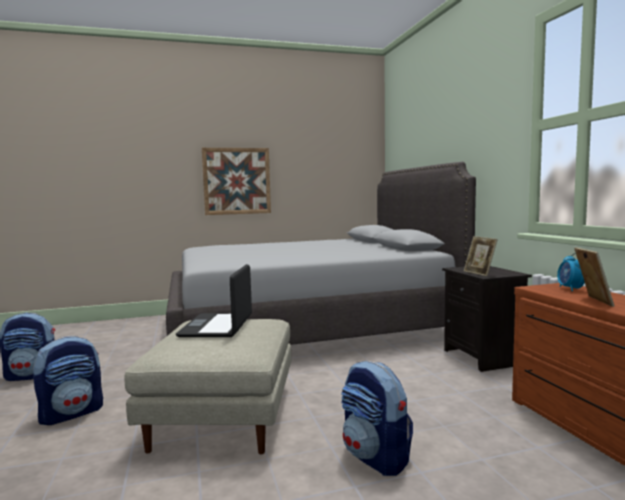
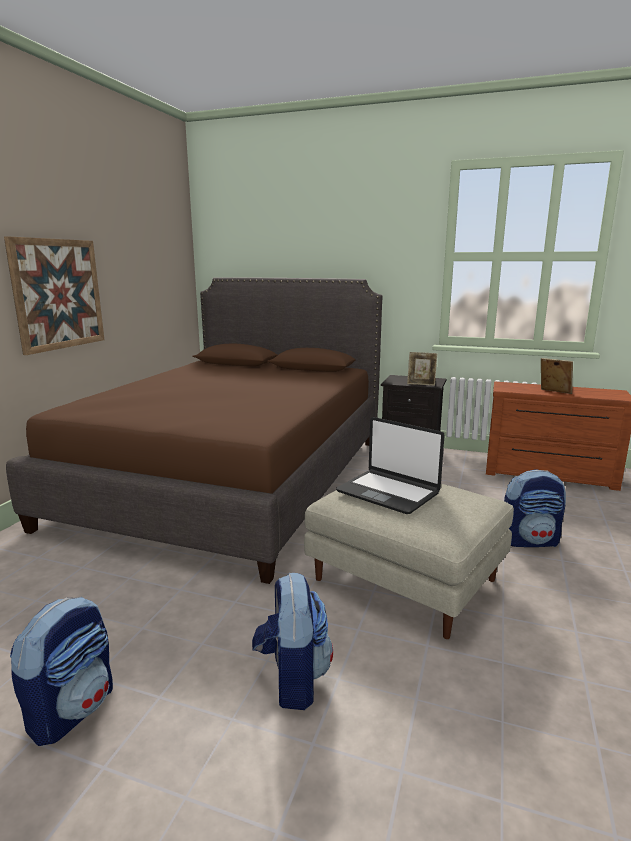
camera: 55 degrees left, 10 degrees up
grey bed [166,162,476,345] -> brown bed [6,277,382,584]
alarm clock [557,252,585,291] -> none

